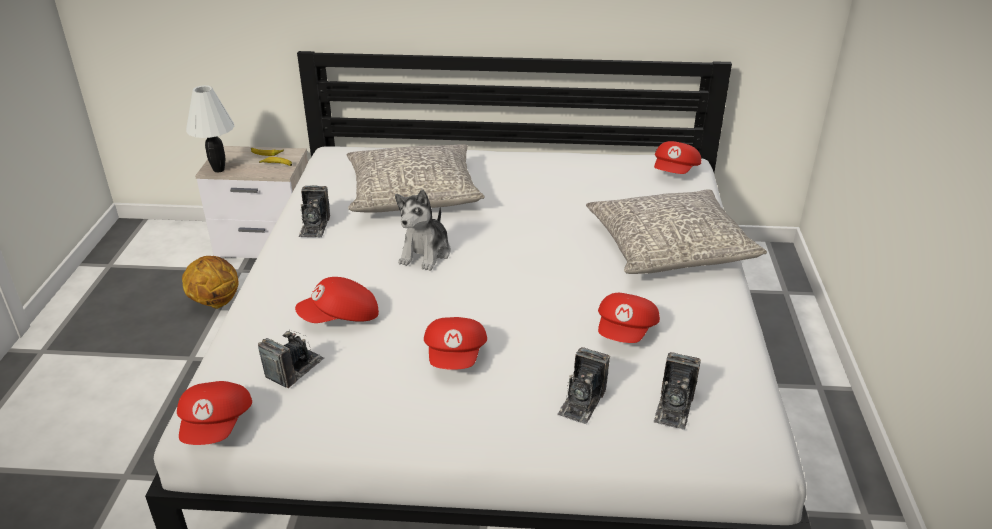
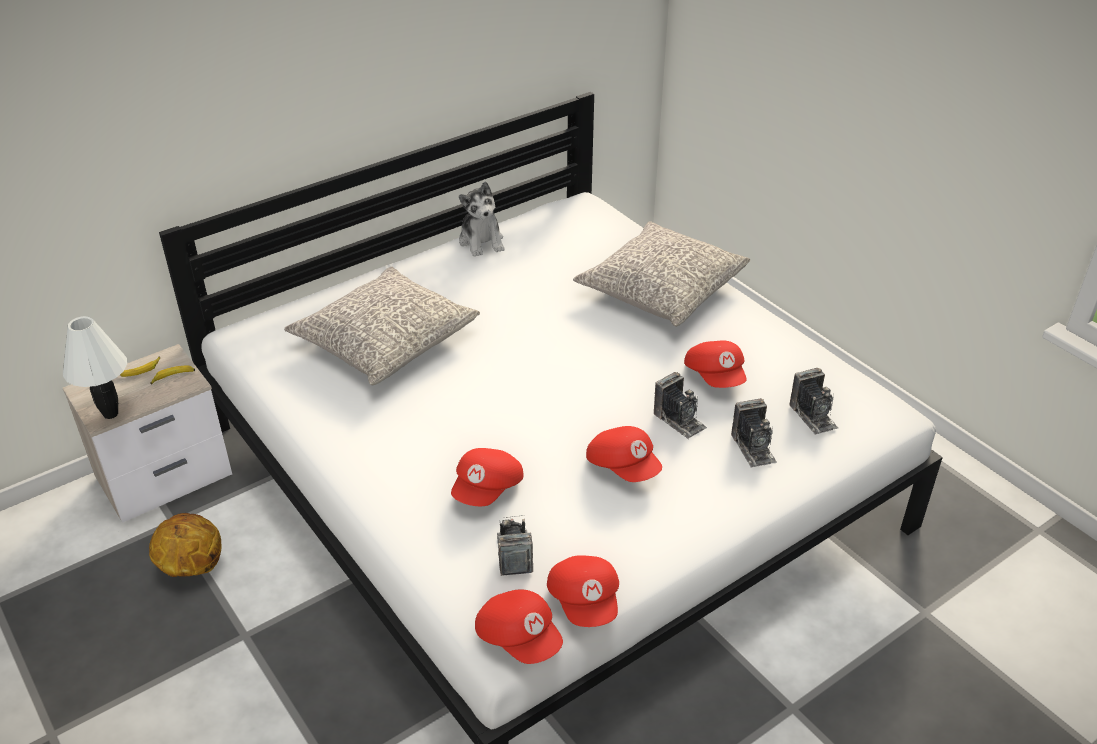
camera: 40 degrees left, 5 degrees up
camera [298,185,330,237] -> camera moved to [654,372,707,439]
plush toy [395,189,451,271] -> plush toy moved to [459,181,504,257]
red cap [654,141,701,174] -> red cap moved to [547,555,619,627]

